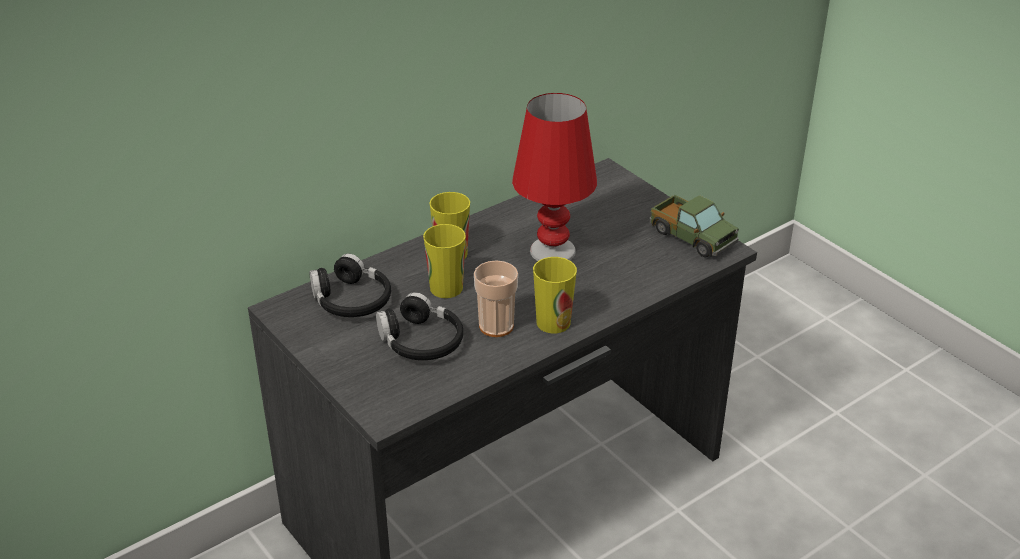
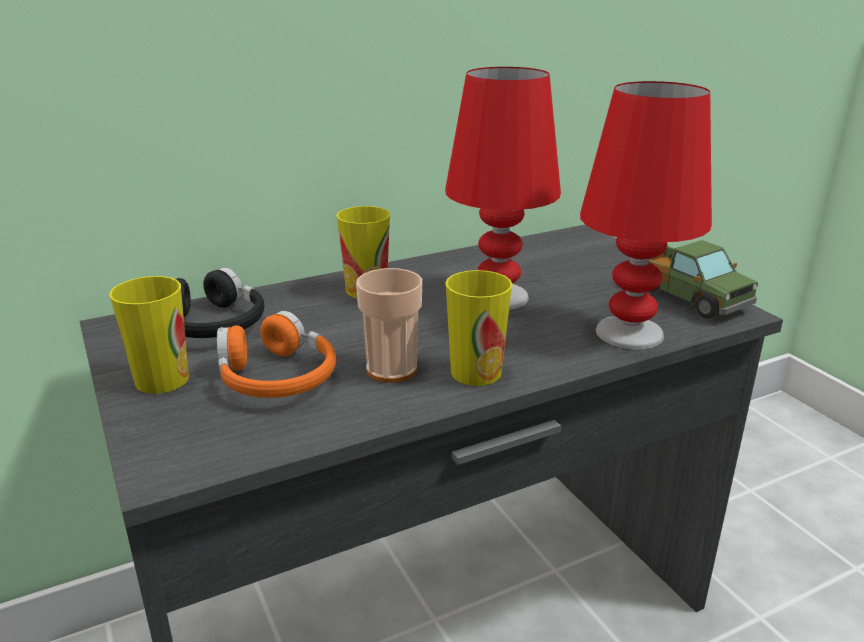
camera: 10 degrees right, 10 degrees down
black headphones [376,292,463,360] -> orange headphones [217,311,336,398]
cup [423,224,466,298] -> cup moved to [109,276,189,394]
none -> red table lamp [580,81,712,349]

